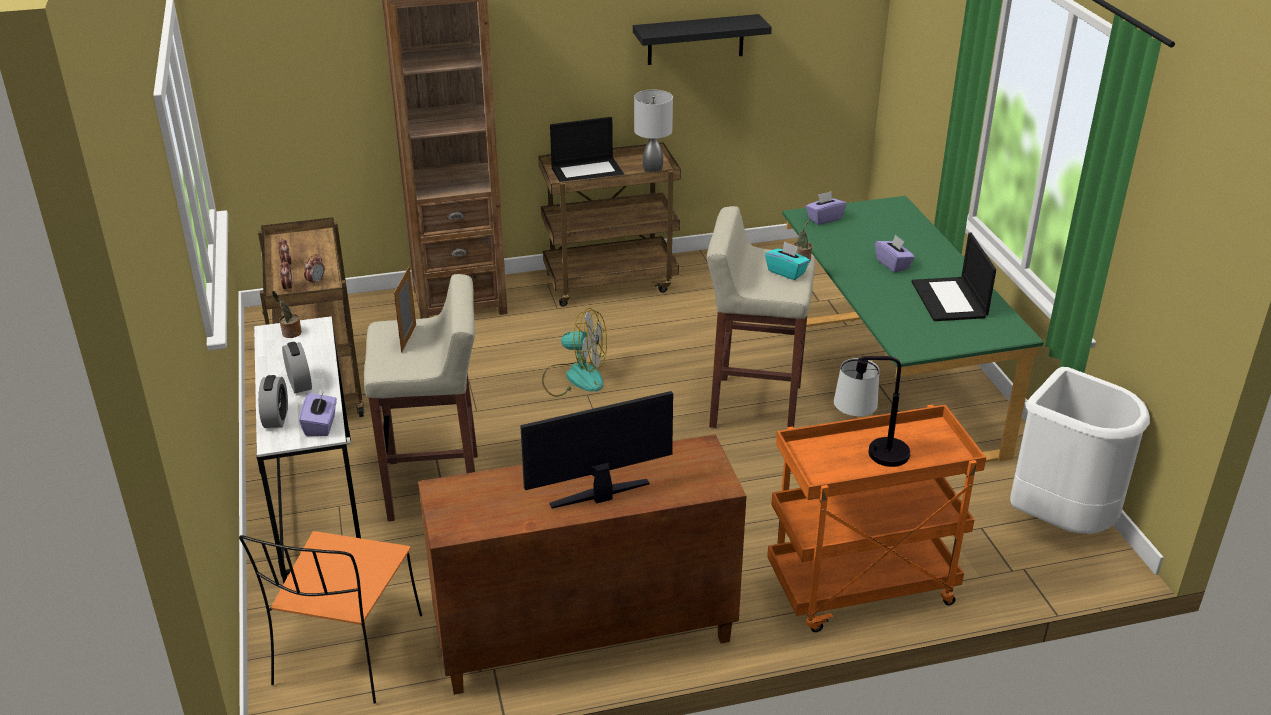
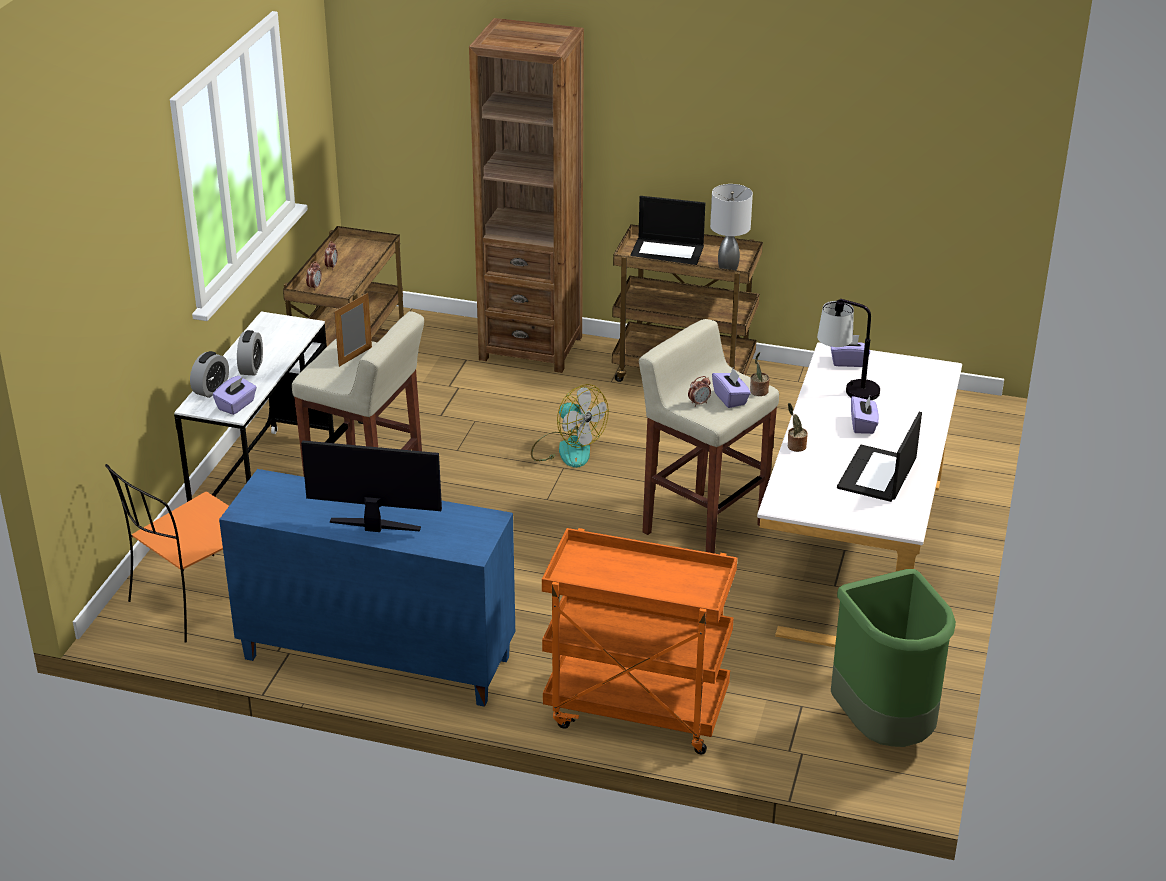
camera: 30 degrees right, 0 degrees up
potted plant [272,291,302,338] -> potted plant moved to [788,403,808,452]
alarm clock [304,254,325,286] -> alarm clock moved to [688,376,711,407]
brown cabinet [418,435,746,695] -> blue cabinet [219,469,515,707]
black shelf [633,14,772,65] -> none
turquoise tissue box [765,241,810,280] -> purple tissue box [712,368,751,408]
green desk [782,196,1044,462] -> white desk [757,342,962,647]
table lamp [834,356,910,467] -> table lamp moved to [817,298,880,400]
white trash can [1010,367,1150,534] -> green trash can [831,569,956,747]

